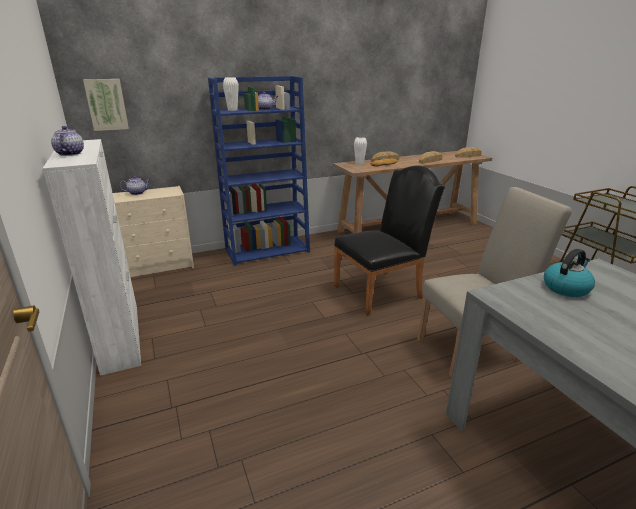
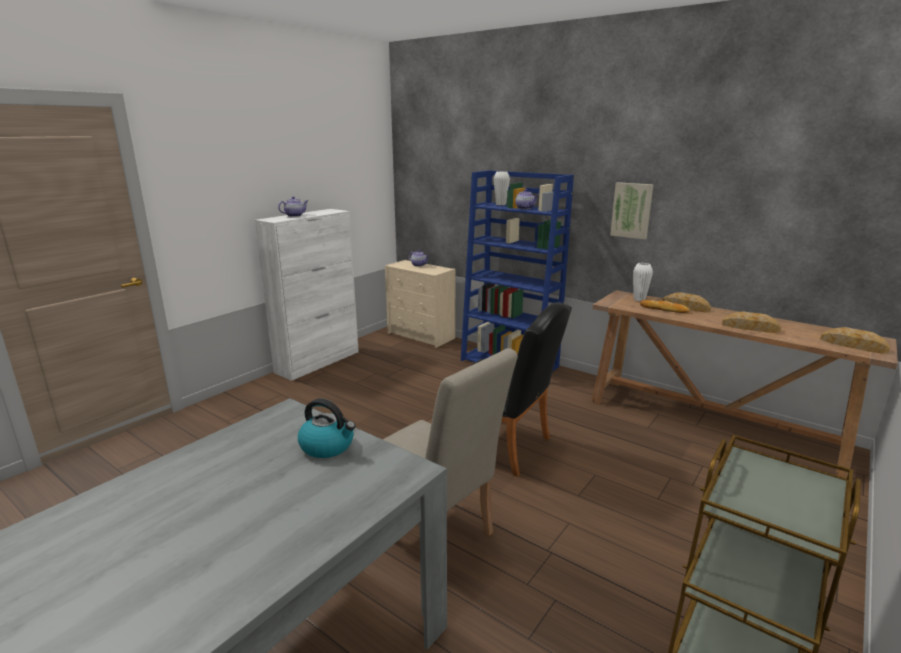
camera: 60 degrees right, 5 degrees down
picture [83,79,129,131] -> picture moved to [610,182,654,239]

